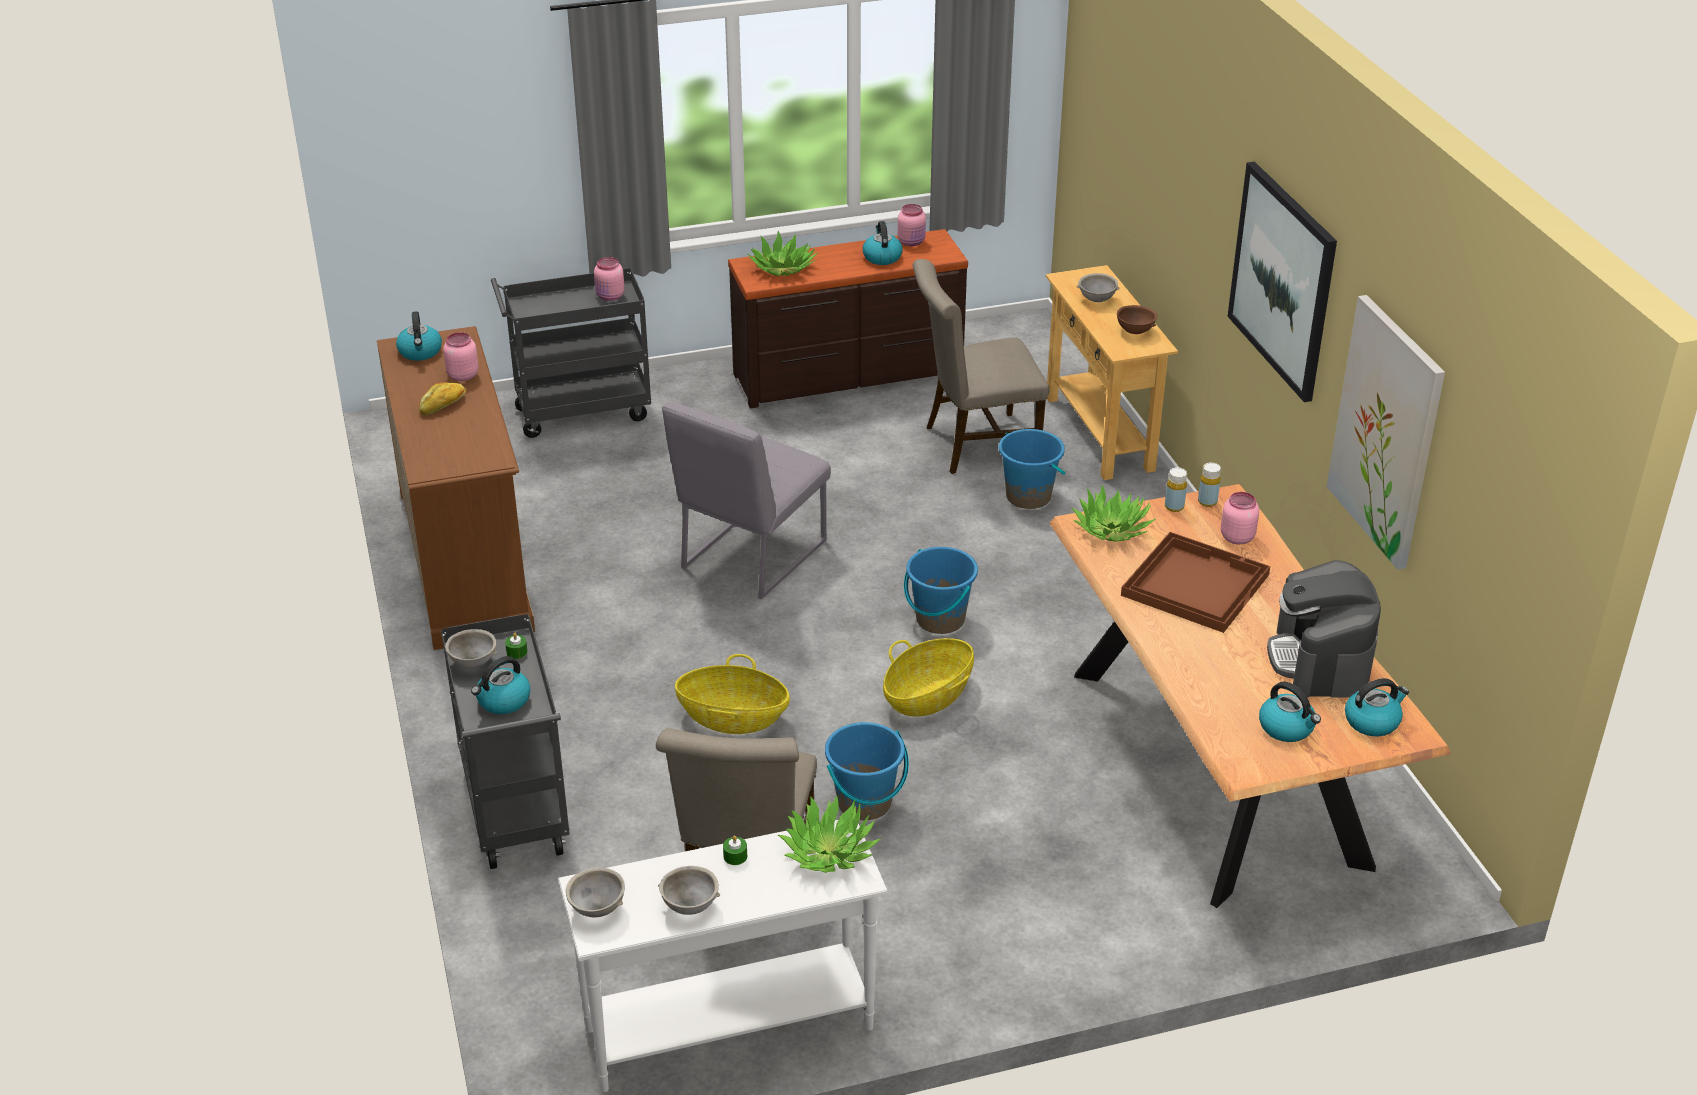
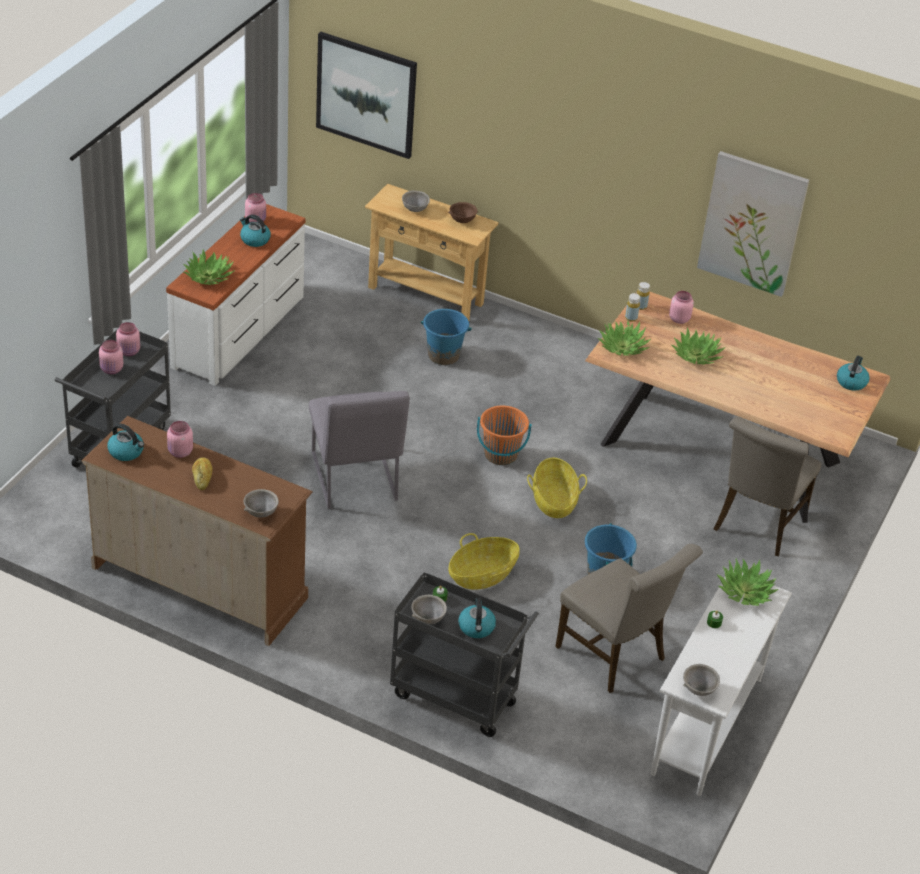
camera: 50 degrees left, 5 degrees up
grey bowl [658,866,720,915] -> grey bowl moved to [244,489,279,518]
brown dresser [728,229,968,408] -> white dresser [166,204,306,386]
blue bucket [904,547,978,634] -> orange bucket [477,406,532,465]
beige chair [913,259,1050,474] -> beige chair moved to [714,416,821,556]
brown tray [1121,532,1270,633] -> potted plant [672,327,725,364]
picture [1227,161,1337,402] -> picture moved to [316,32,417,159]
kettle [1259,682,1321,742] -> none
coffee machine [1267,560,1381,698] -> none
none -> pink jar [99,340,123,374]

